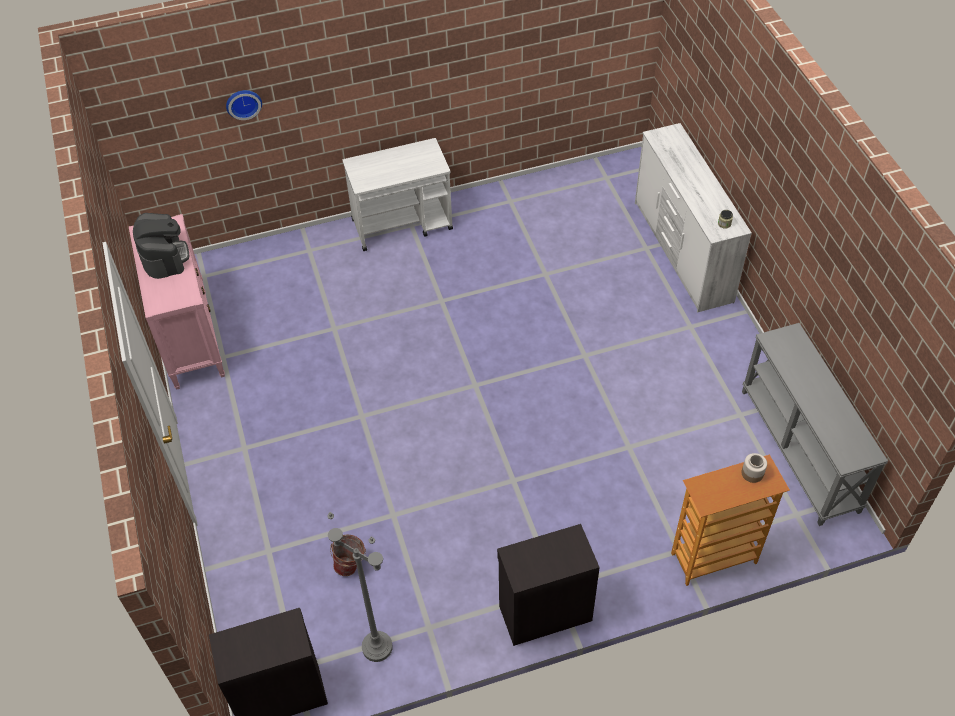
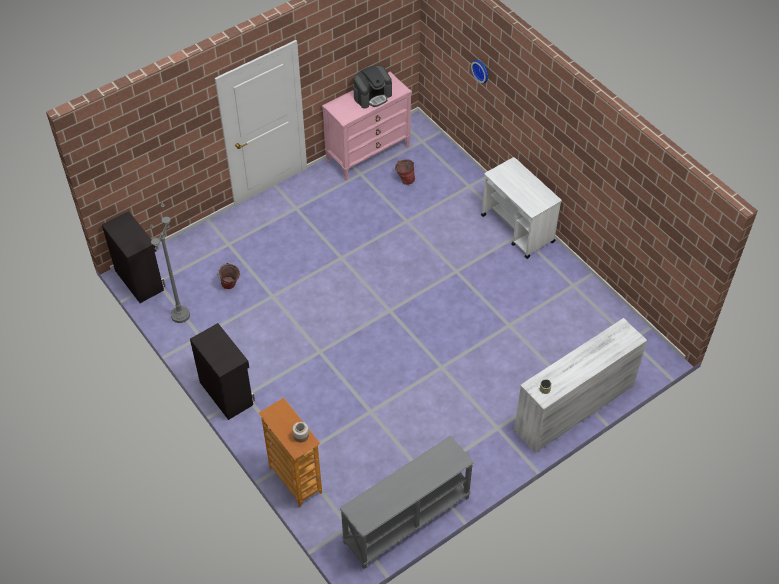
camera: 70 degrees right, 0 degrees up
none -> bucket [395,159,416,185]

